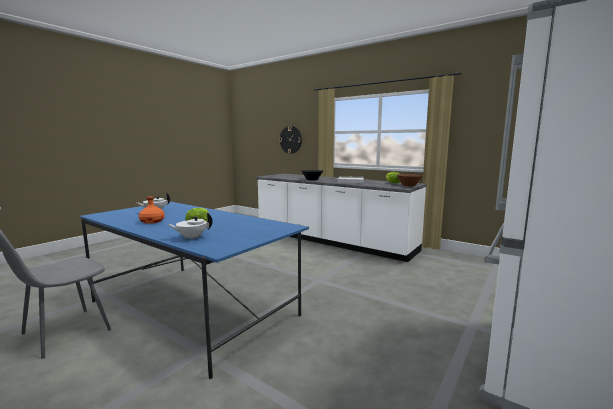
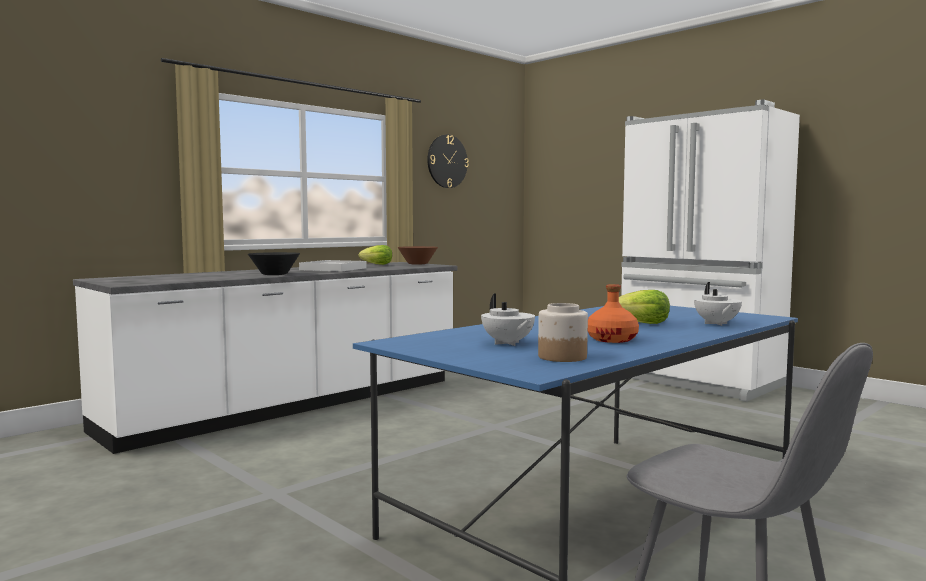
camera: 80 degrees left, 5 degrees down
wall clock [279,126,302,154] -> wall clock moved to [427,135,469,188]
none -> jar [538,303,588,362]

